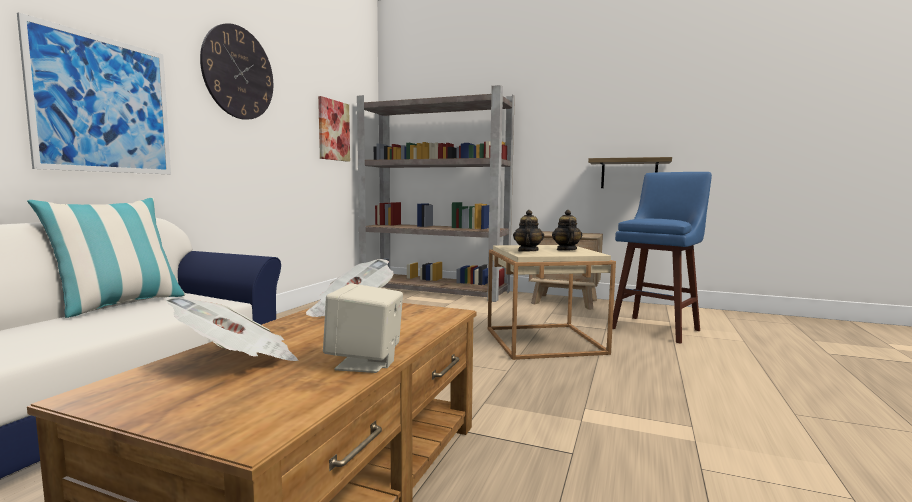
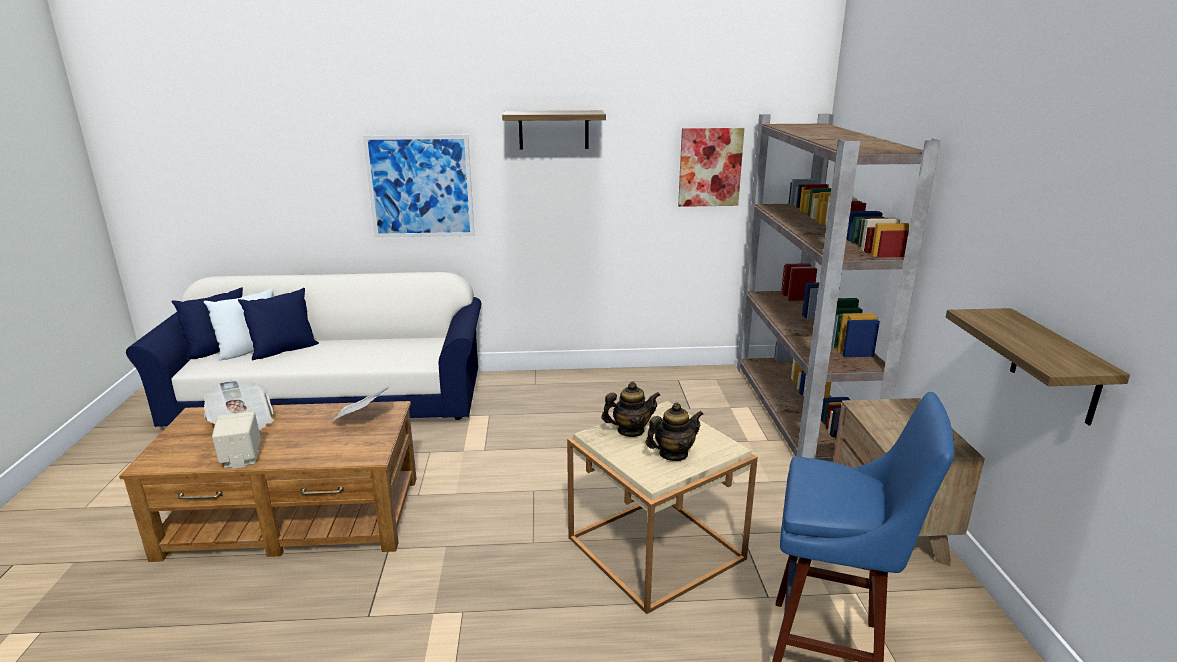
camera: 65 degrees right, 15 degrees up
pillow [27,198,186,318] -> none
wall clock [200,23,273,120] -> shelf [502,110,606,150]

